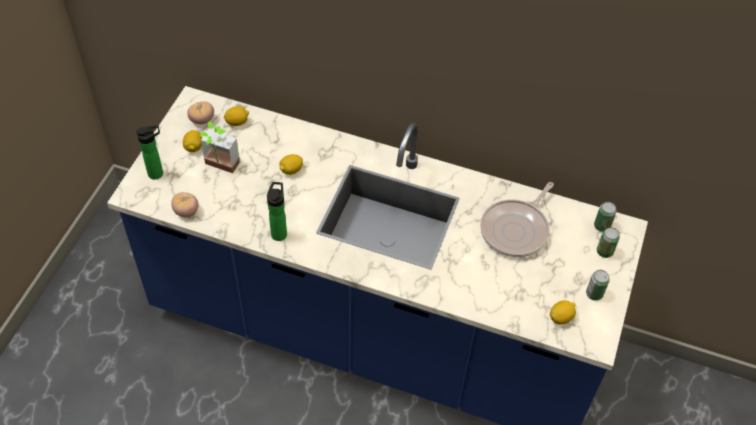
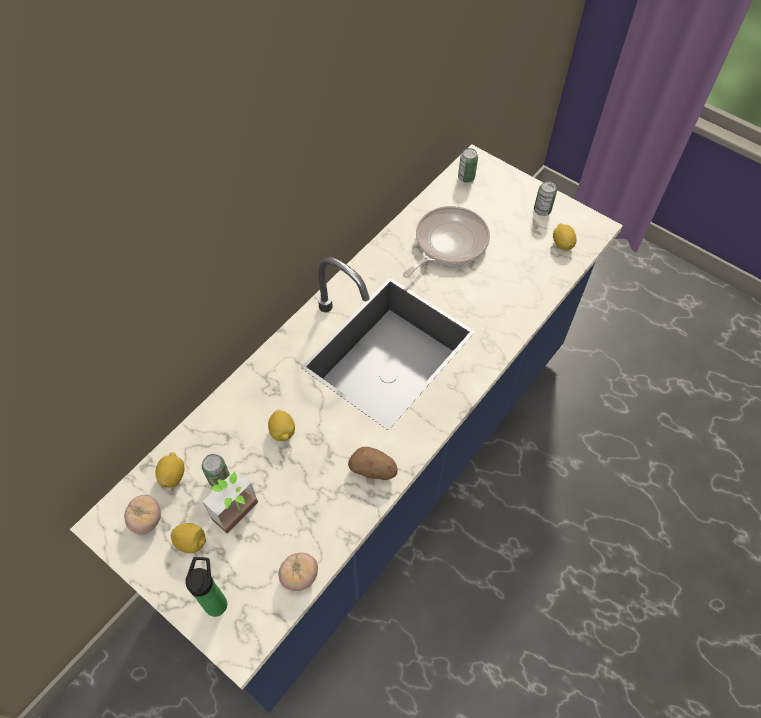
camera: 70 degrees left, 5 degrees up
bottle [267,182,287,241] -> potato [348,447,398,480]
frying pan [480,182,554,257] -> frying pan turned 105 degrees counterclockwise [403,206,490,278]
can [597,227,620,258] -> can moved to [202,454,230,487]

